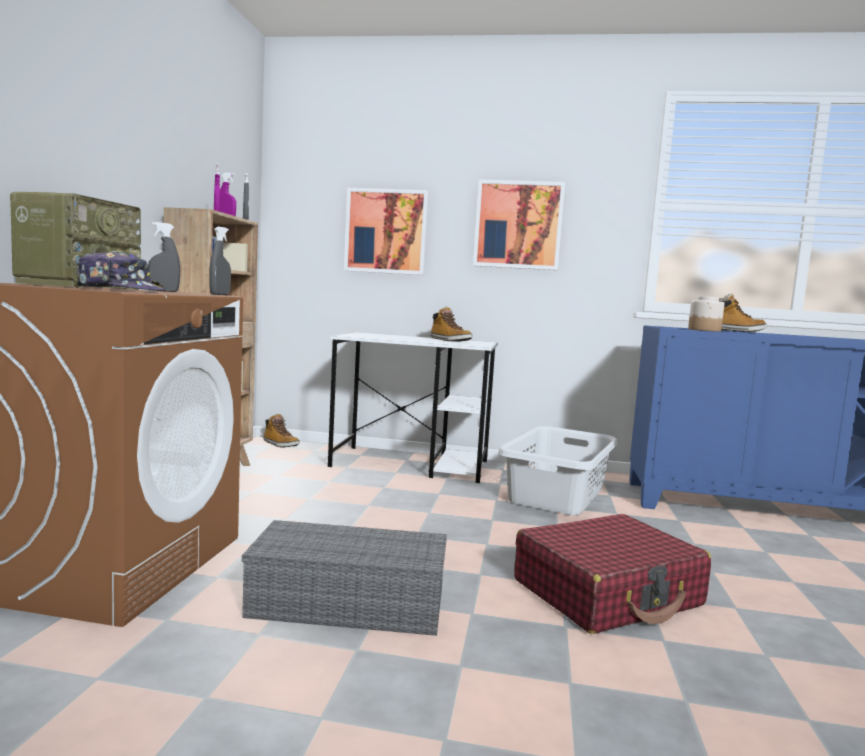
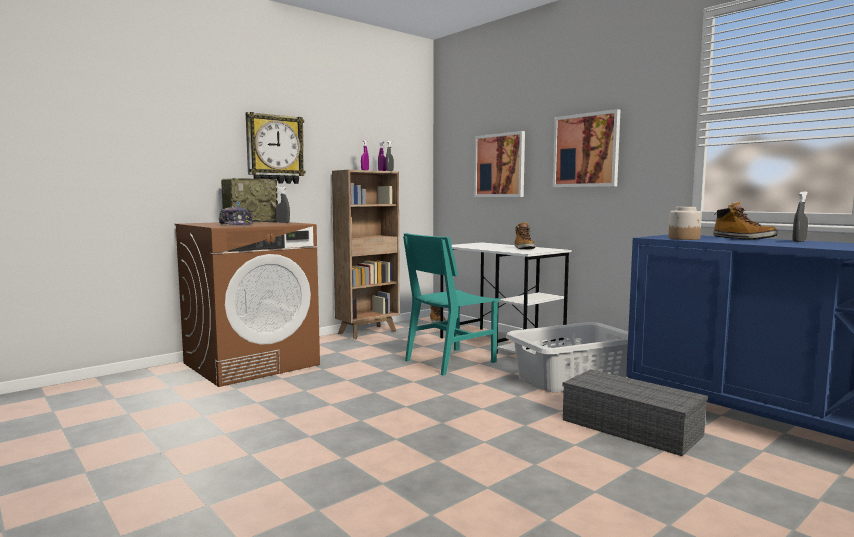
camera: 40 degrees right, 0 degrees up
grey spray bottle [210,227,231,295] -> grey spray bottle moved to [792,191,808,242]
grey storage box [242,520,447,636] -> grey storage box moved to [563,369,708,456]
red suitcase [514,514,711,634] -> none
none -> wall clock [246,112,306,184]
none -> turquoise chair [403,233,501,376]

